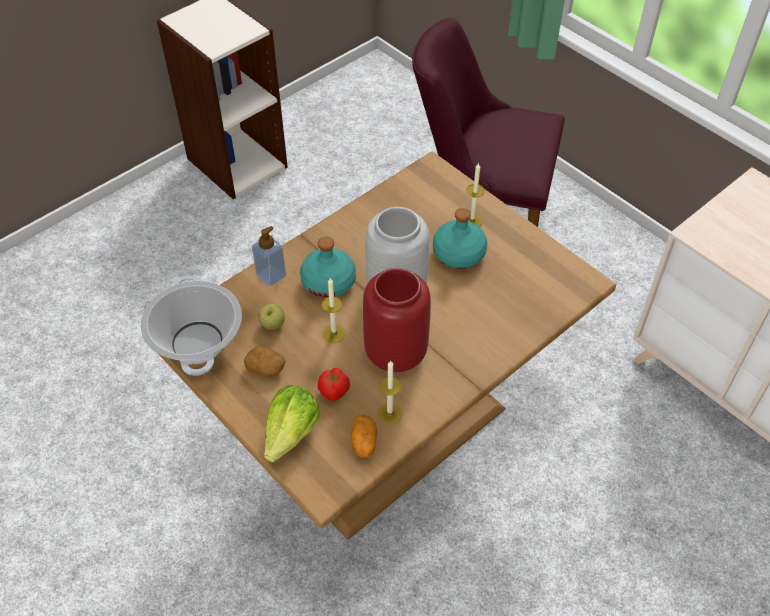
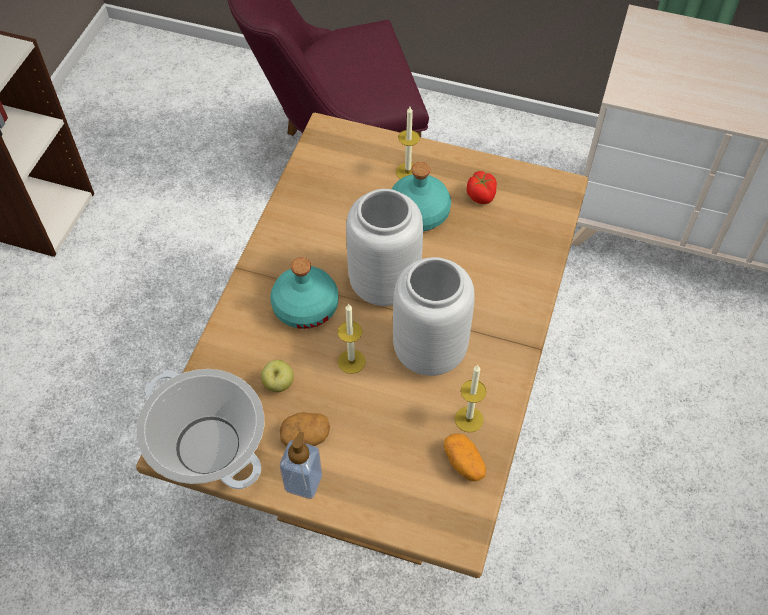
camera: 30 degrees left, 5 degrees up
soap dispenser [252,226,286,287] -> soap dispenser moved to [280,432,322,499]
lettuce [264,385,320,462] -> none
tomato [318,368,350,401] -> tomato moved to [467,171,497,204]
red vase [363,268,431,372] -> grey vase [393,257,475,376]

